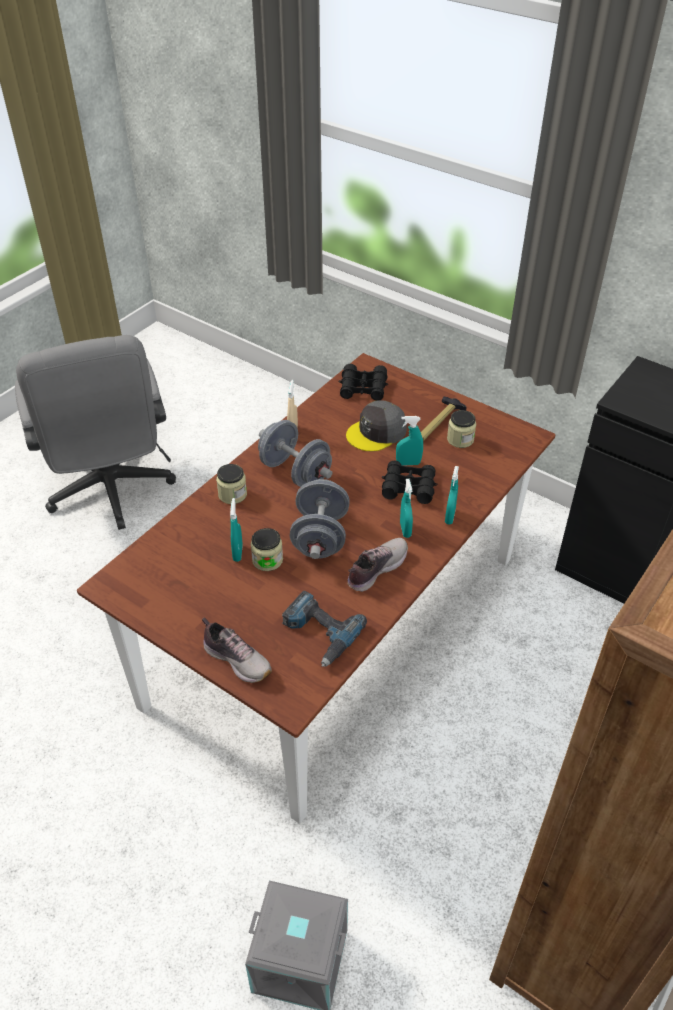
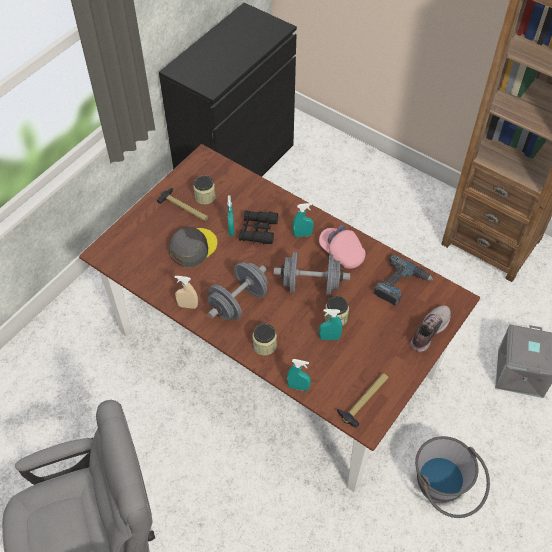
camera: 90 degrees left, 10 degrees up
black binoculars [339,364,388,401] -> none
grey cap [346,400,407,451] -> grey cap turned 105 degrees counterclockwise [169,227,217,268]
shoe [347,538,408,592] -> pink cap [319,225,365,269]
turquoise spray bottle [445,466,459,525] -> turquoise spray bottle moved to [287,359,311,391]
none -> hammer [337,373,389,428]
none -> grey bucket [415,436,490,518]

